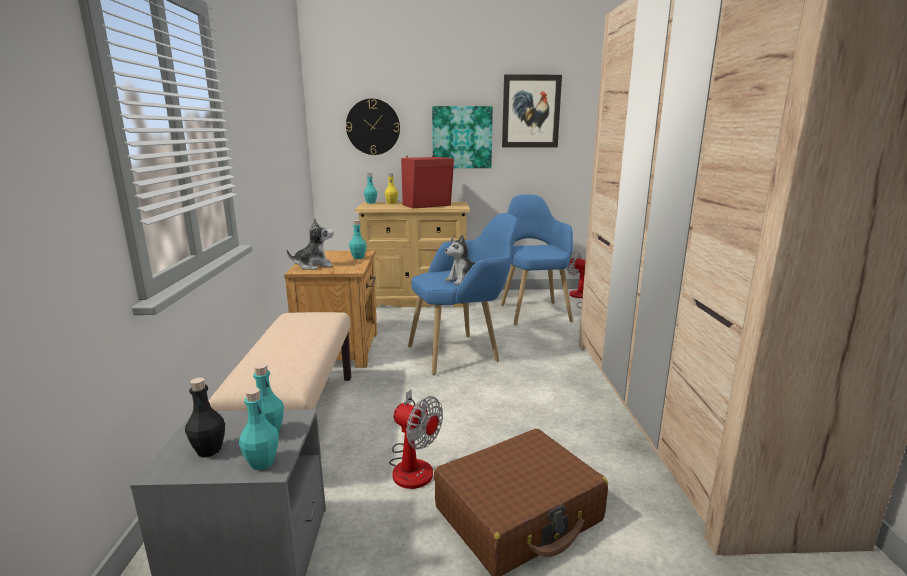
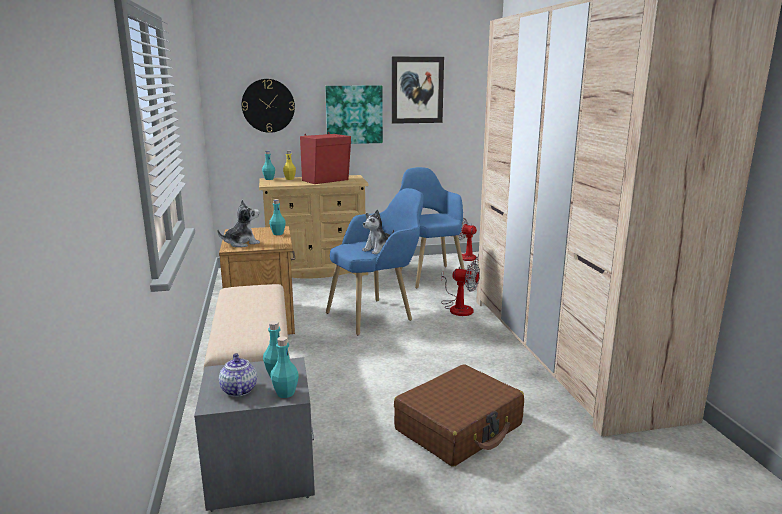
camera: 10 degrees left, 0 degrees up
black bottle [185,377,225,457] -> teapot [219,353,257,397]
fan [389,389,443,489] -> fan moved to [441,262,480,316]

